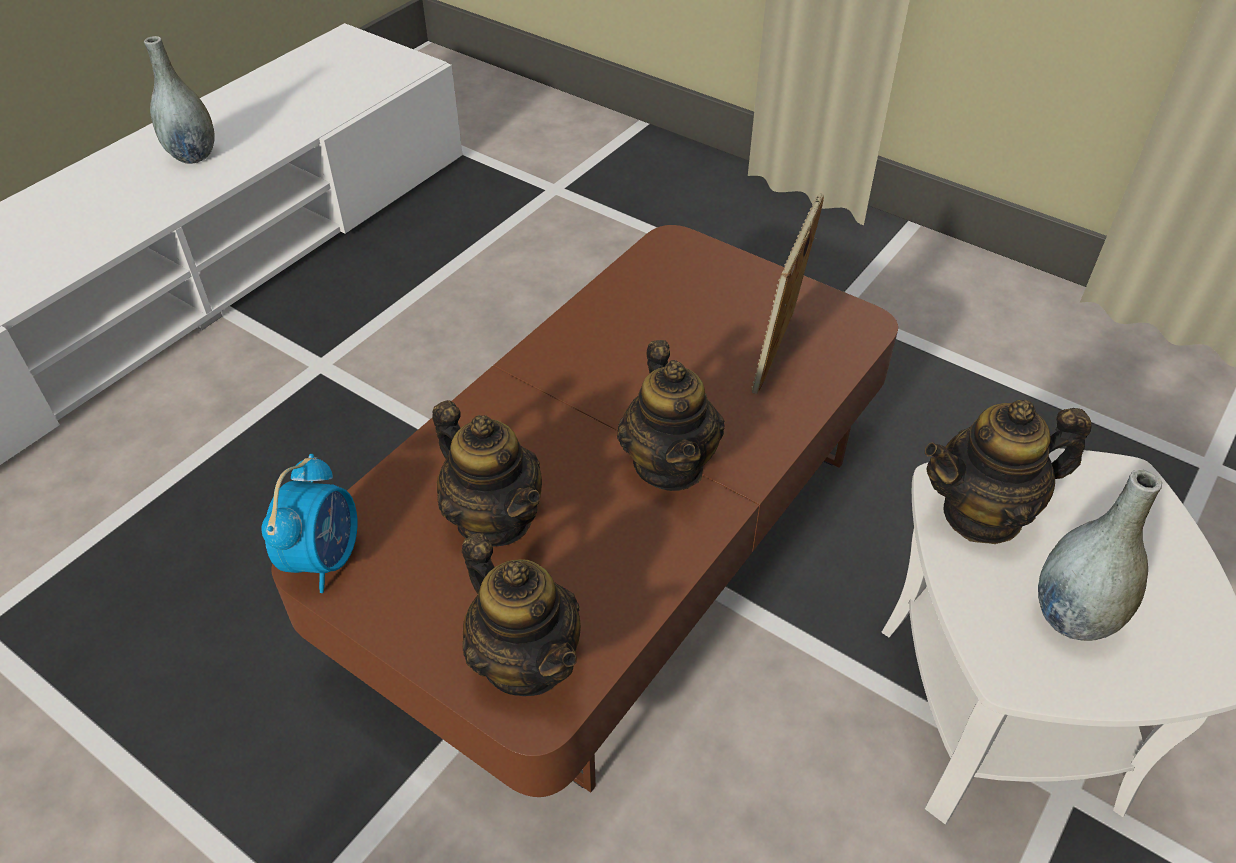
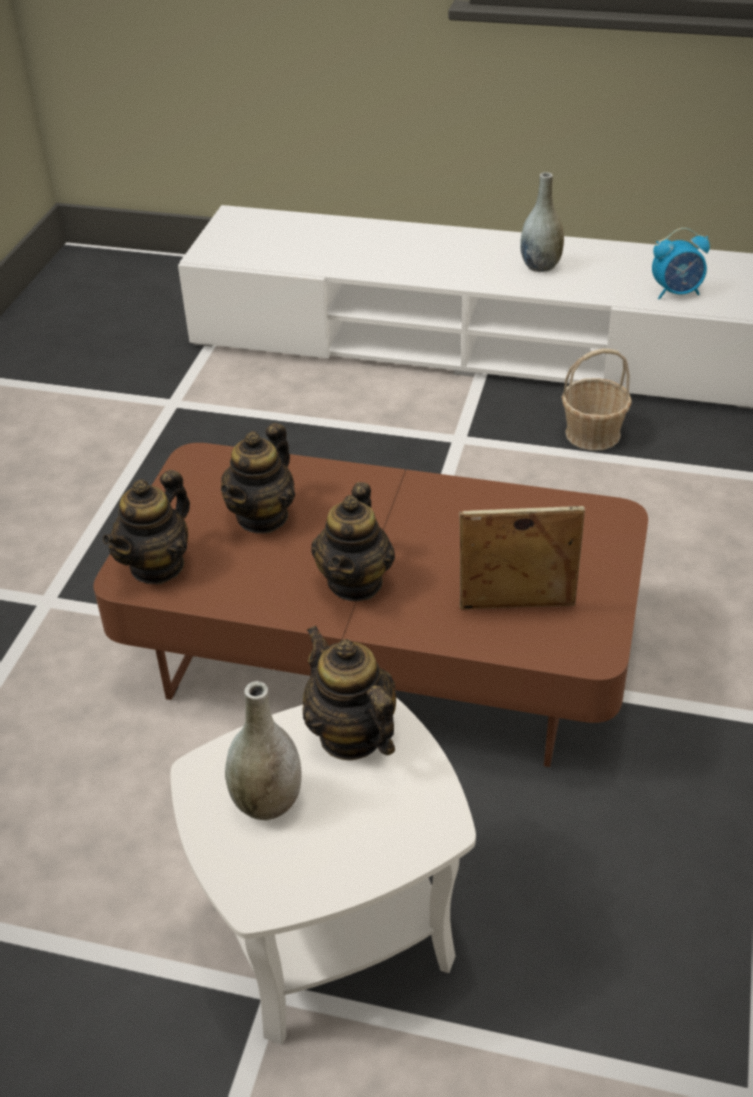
camera: 70 degrees right, 5 degrees down
alarm clock [261,454,358,593] -> alarm clock moved to [652,228,710,299]
teapot [617,340,725,491] -> teapot turned 45 degrees counterclockwise [311,482,395,601]
none -> basket [562,348,632,451]

